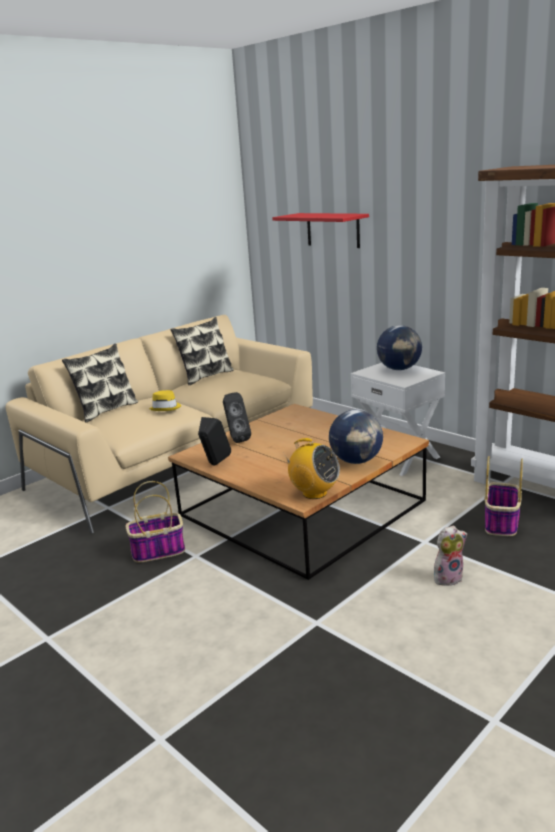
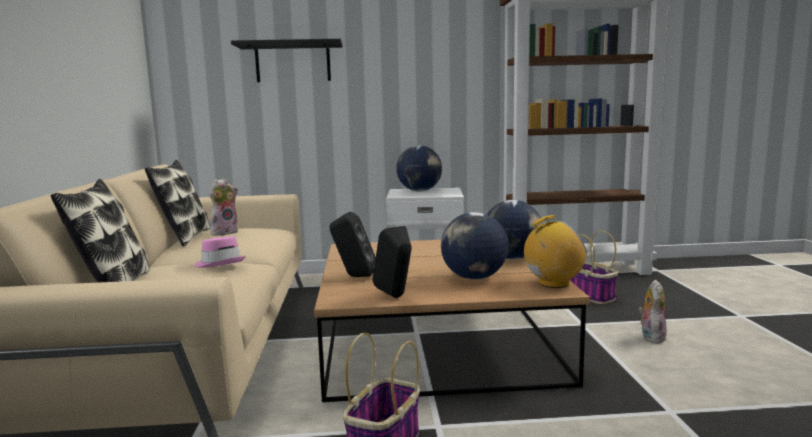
camera: 50 degrees left, 10 degrees down
yellow hat [149,390,181,411] -> pink hat [195,237,246,268]
red shelf [272,213,369,248] -> black shelf [231,39,343,82]
none -> plush toy [209,179,238,236]
none -> globe [441,212,508,280]

